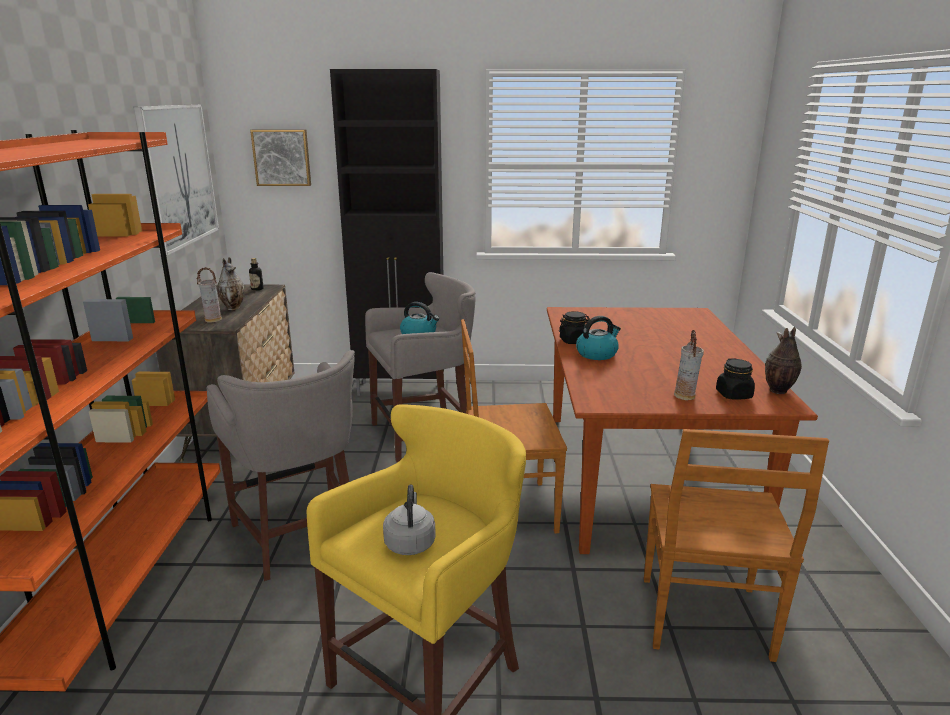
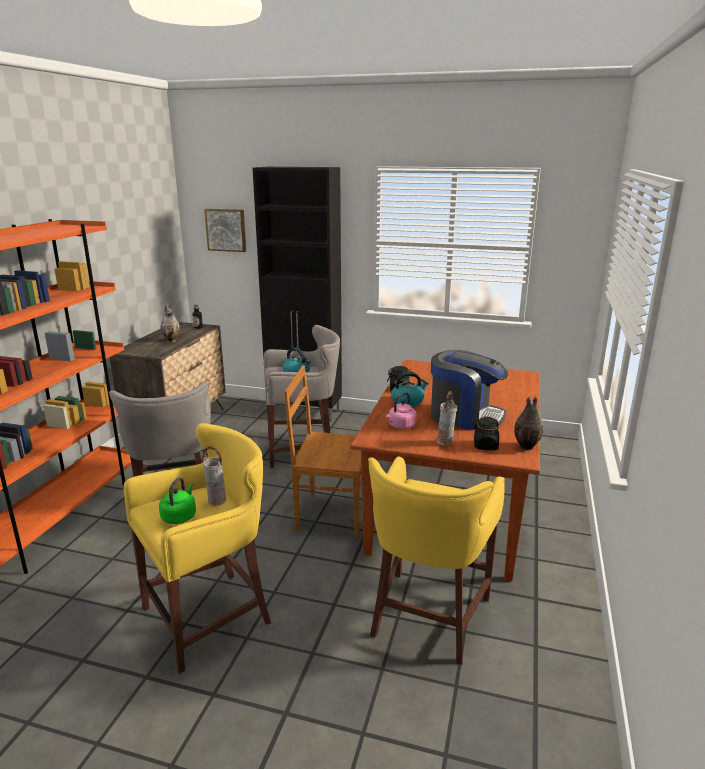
camera: 15 degrees right, 0 degrees up
picture [134,104,219,256] -> none
vase [197,267,222,323] -> vase moved to [202,446,226,506]
grey kettle [383,484,436,555] -> green kettle [159,477,196,524]
brown chair [644,429,829,662] -> yellow stool [368,457,505,665]
none -> pink kettle [385,393,417,429]
none -> coffee machine [431,350,508,430]

